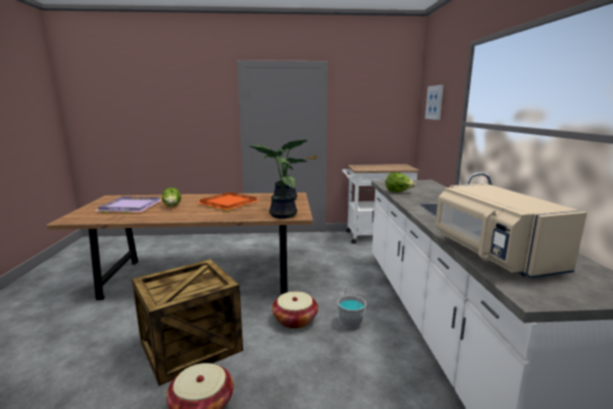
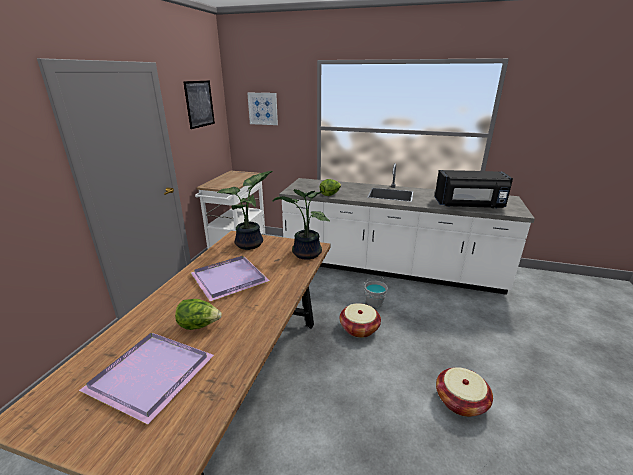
camera: 70 degrees left, 10 degrees up
crate [132,259,243,386] -> none
orange tray [197,192,259,211] -> purple tray [191,256,270,301]
beige microwave [435,184,587,278] -> black microwave [435,170,513,208]
none -> picture [183,80,215,129]

